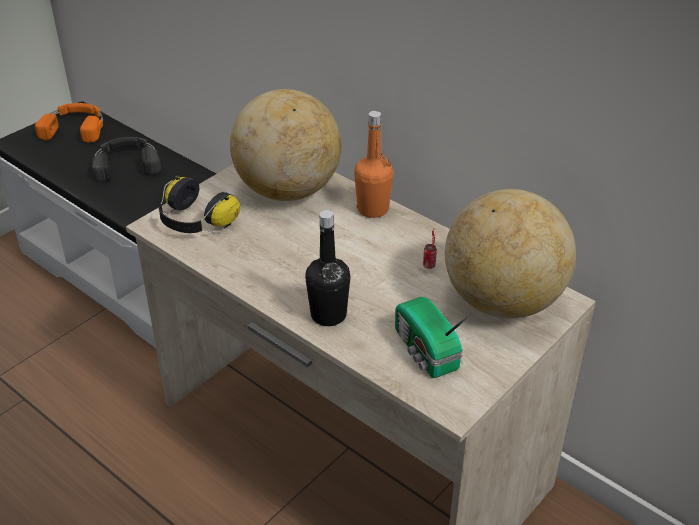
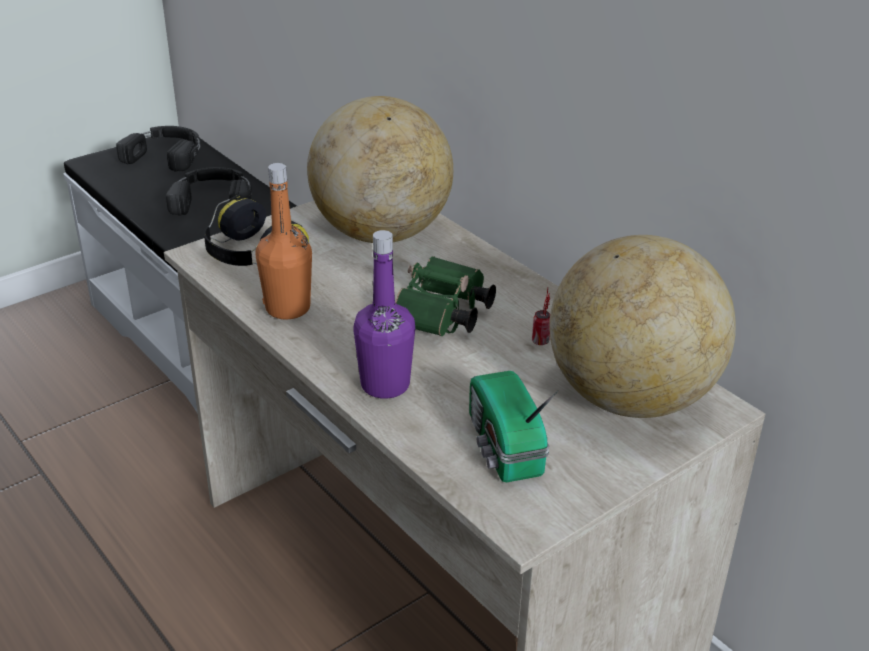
camera: 10 degrees right, 5 degrees down
orange headphones [35,103,103,143] -> black headphones [116,126,200,172]
black bottle [305,210,351,326] -> purple bottle [353,230,415,399]
orange bottle [354,111,393,218] -> orange bottle moved to [256,163,312,319]
none -> green binoculars [395,256,496,336]

